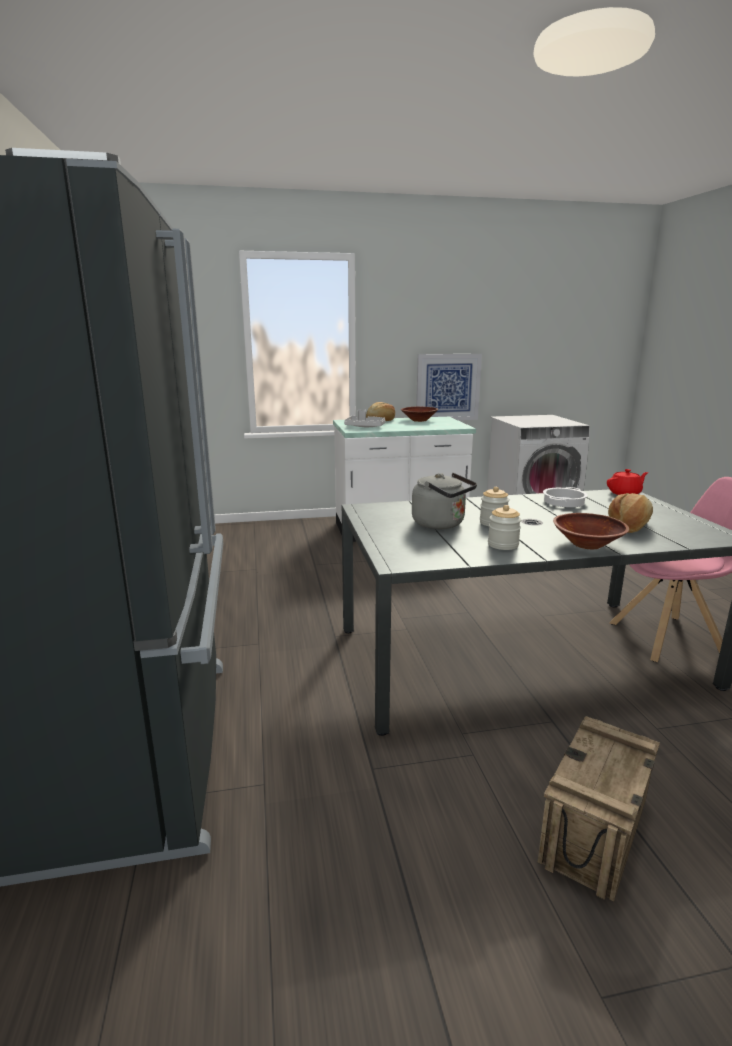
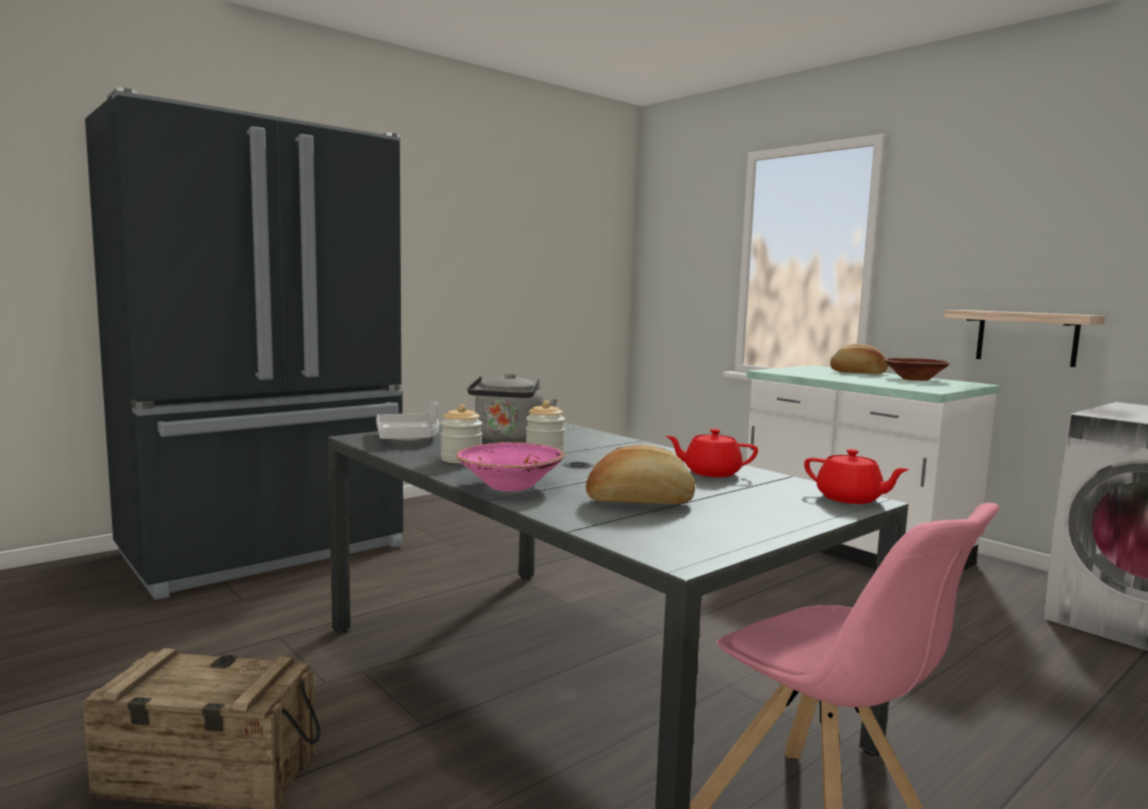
camera: 60 degrees right, 10 degrees down
grey tray [344,409,386,427] -> grey tray moved to [376,402,439,440]
picture [416,354,482,420] -> shelf [944,310,1105,367]
cooking pot [543,487,588,507] -> red teapot [666,429,758,477]
brown bowl [553,513,629,549] -> pink bowl [456,442,565,491]

